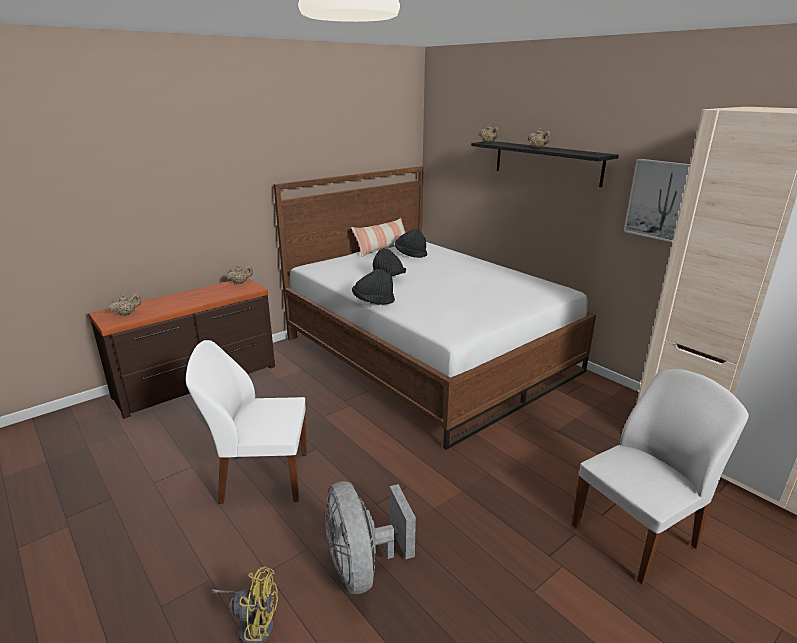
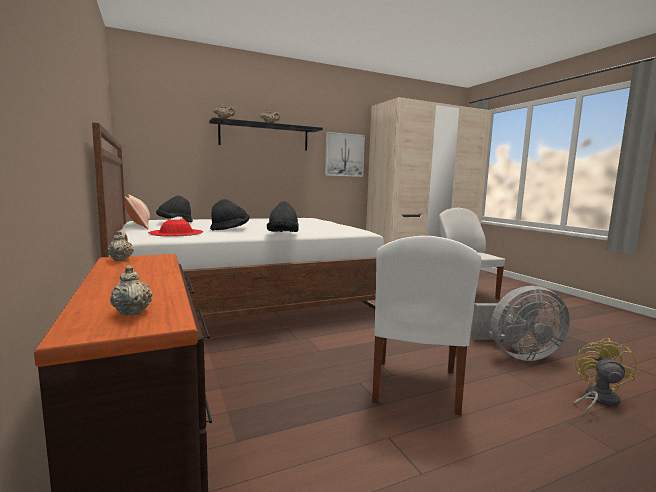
camera: 75 degrees left, 15 degrees down
none -> red hat [148,217,203,237]

